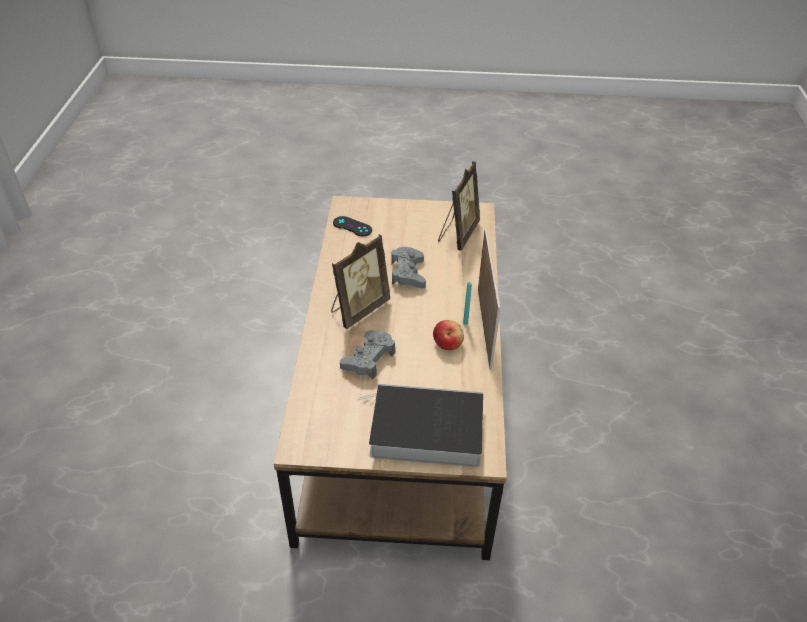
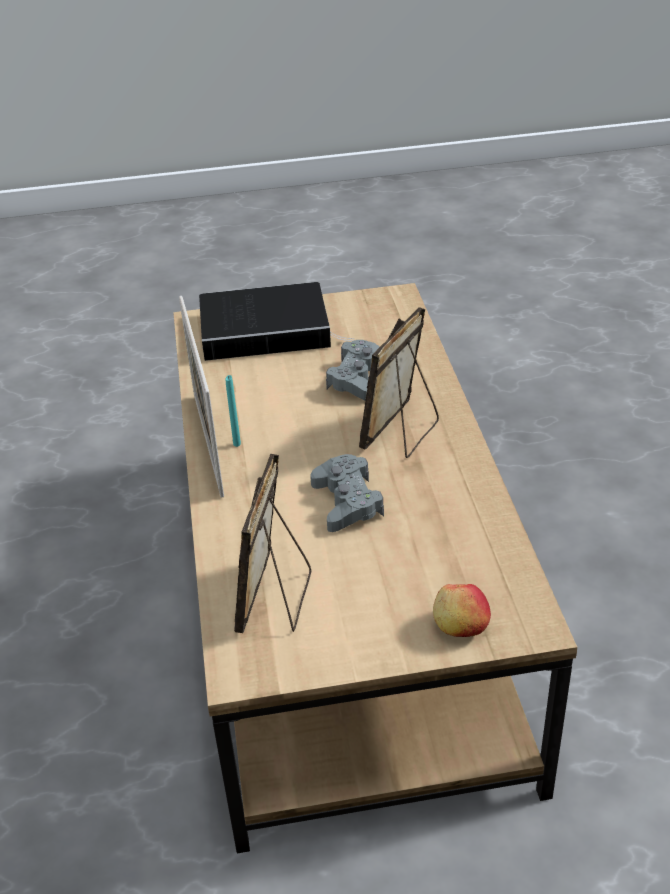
camera: 170 degrees right, 5 degrees down
black game controller [333,216,372,236] -> none
apple [433,320,464,350] -> apple moved to [433,584,491,637]

